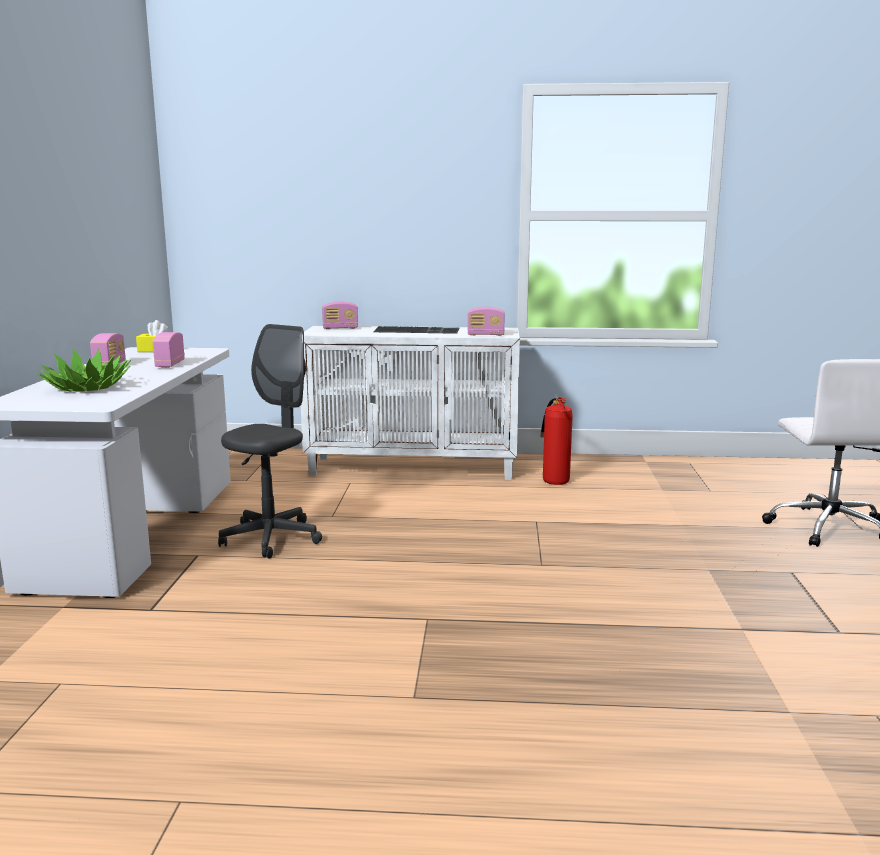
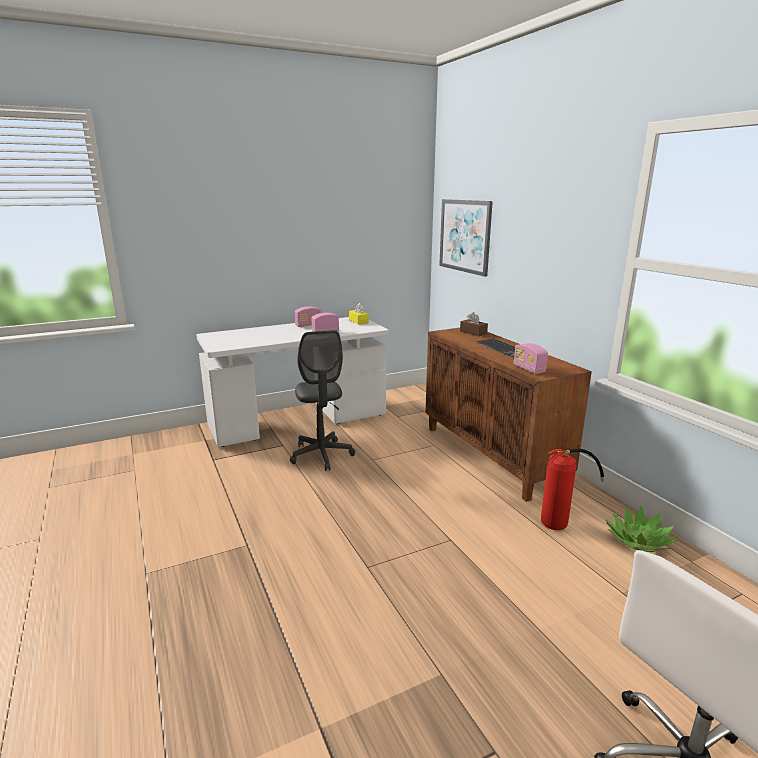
camera: 60 degrees right, 5 degrees up
potted plant [36,348,131,392] -> potted plant moved to [605,505,680,552]
grey office chair [218,324,322,559] -> grey office chair turned 75 degrees clockwise [290,330,355,471]
white cabinet [301,326,520,480] -> brown cabinet [426,328,592,502]
radio [322,302,358,329] -> brown tissue box [460,312,488,336]
none -> picture [439,199,493,277]

